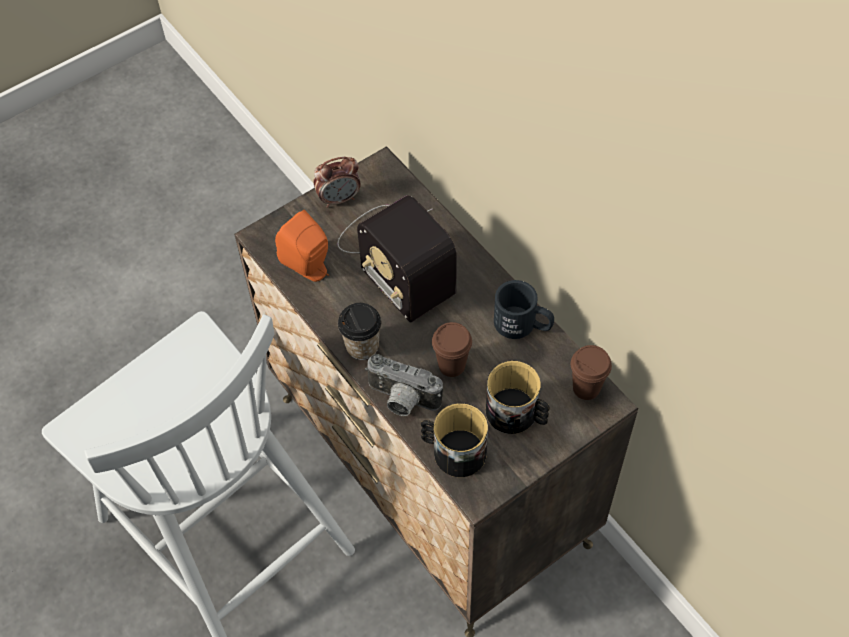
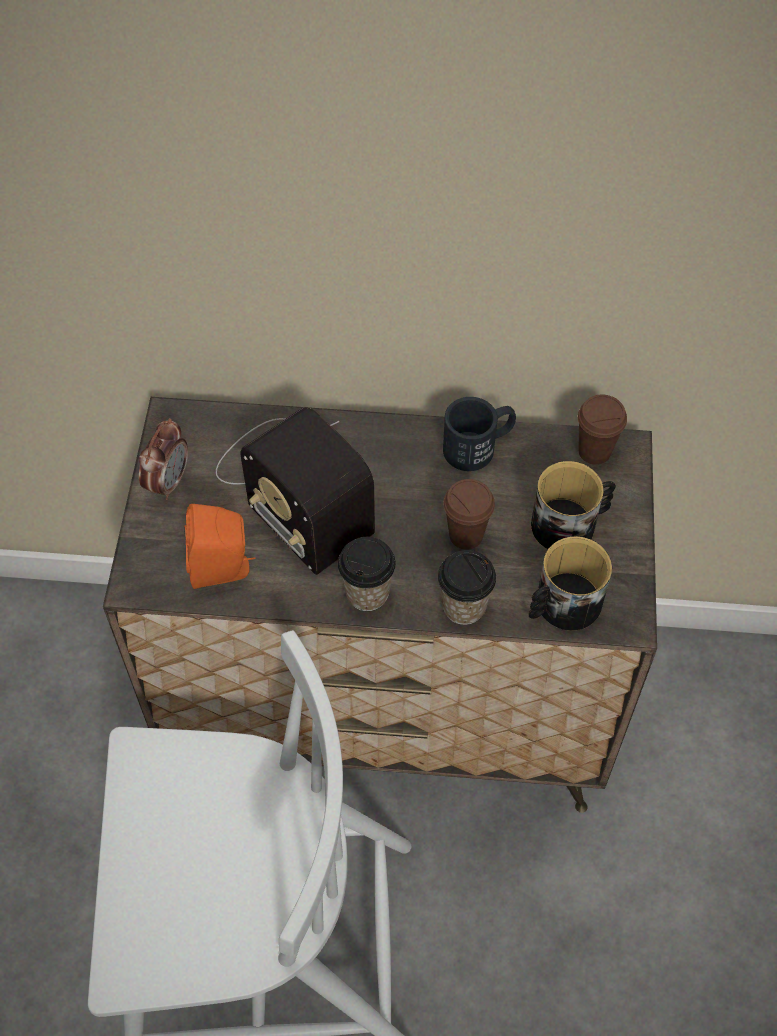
camera: 50 degrees left, 0 degrees up
radio [337,195,457,323] -> radio turned 45 degrees clockwise [216,407,375,575]
camera [365,354,443,416] -> cup [438,550,496,625]

